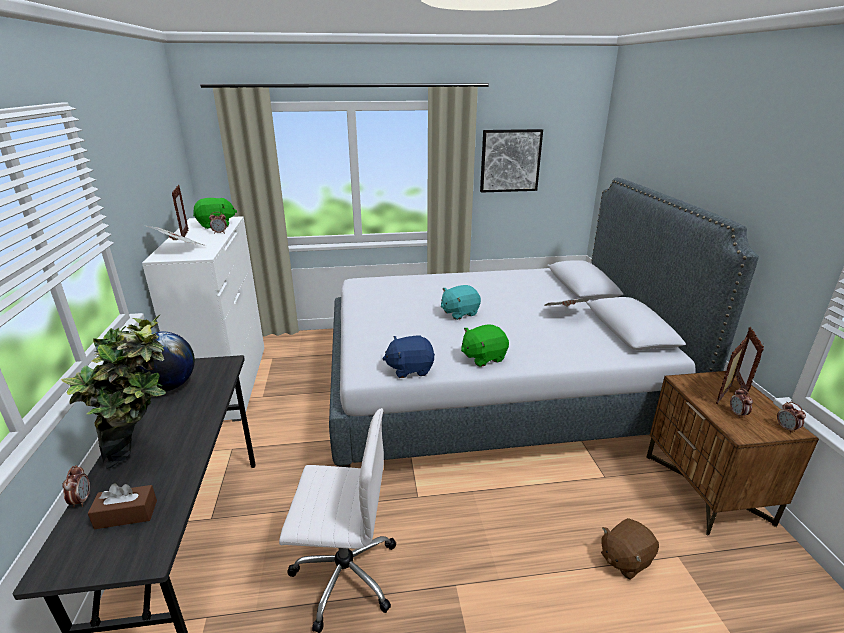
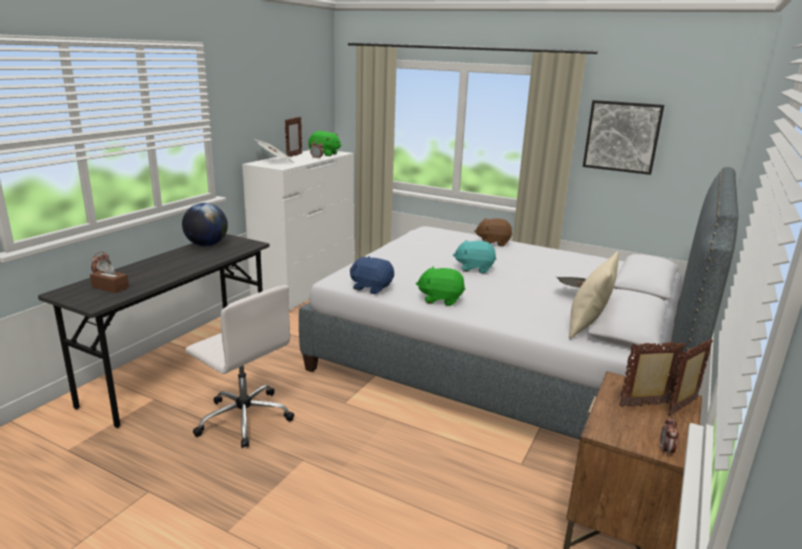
camera: 35 degrees right, 5 degrees down
potted plant [61,315,166,469] -> none
brown plush toy [601,518,659,580] -> brown plush toy moved to [474,218,512,247]
alarm clock [730,388,753,418] -> none
none -> beige pillow [569,251,619,339]

